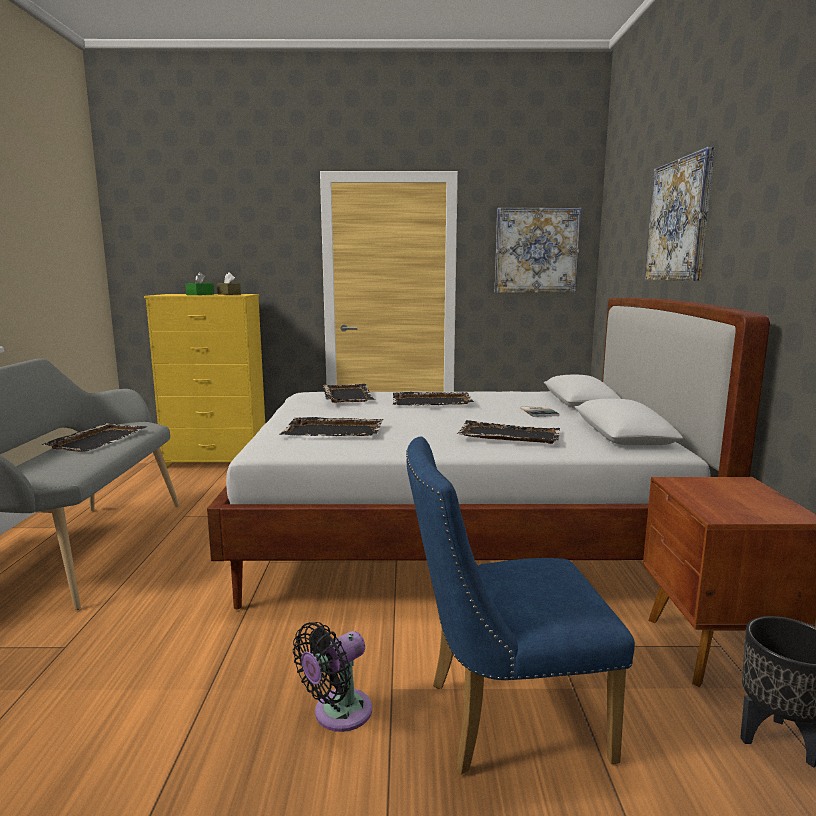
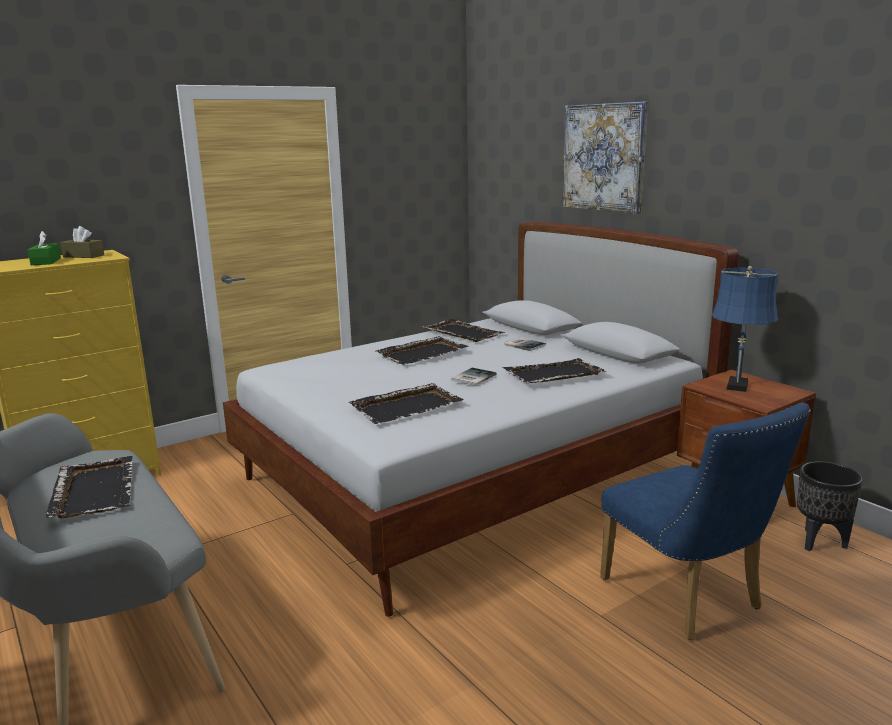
camera: 35 degrees left, 5 degrees up
black fan [293,622,372,732] -> none
black tray [323,384,376,403] -> black tray moved to [422,319,505,342]
blue chair [406,436,635,775] -> blue chair turned 75 degrees counterclockwise [600,403,811,640]
picture [495,208,581,293] -> none
none -> book [451,368,497,386]
none -> blue table lamp [712,266,779,392]

